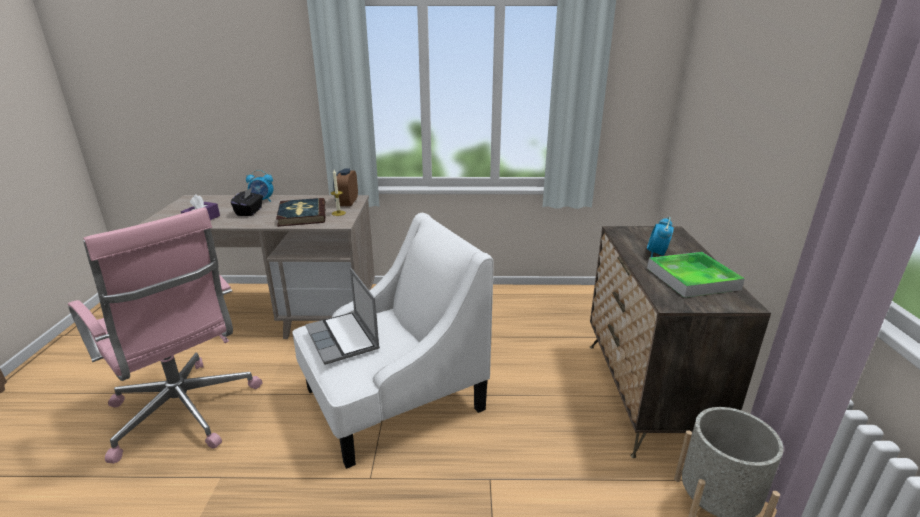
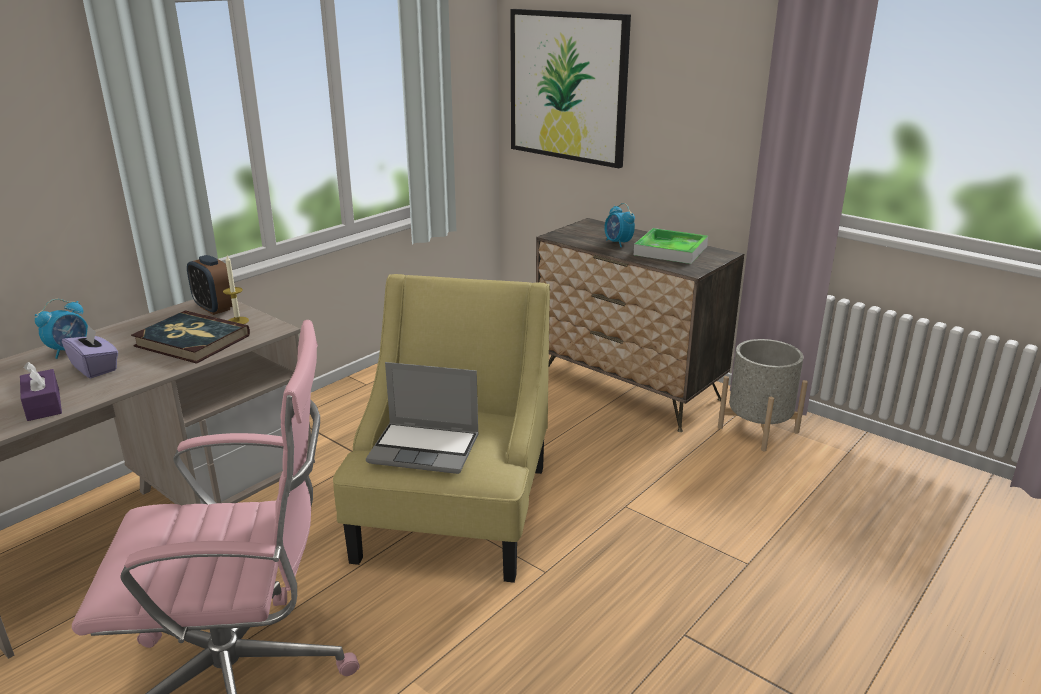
camera: 50 degrees left, 0 degrees up
black tissue box [231,187,263,216] -> purple tissue box [62,325,118,378]
white armchair [292,213,494,469] -> yellow armchair [333,274,550,583]
none -> picture [510,9,631,168]

